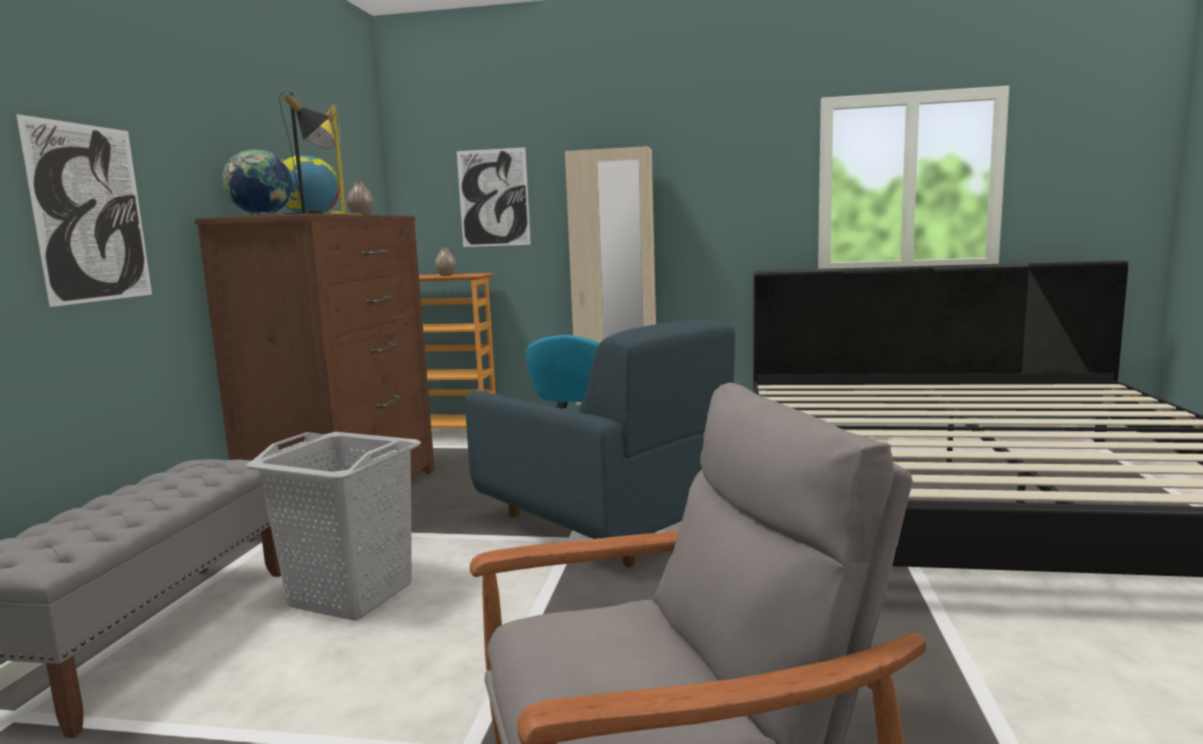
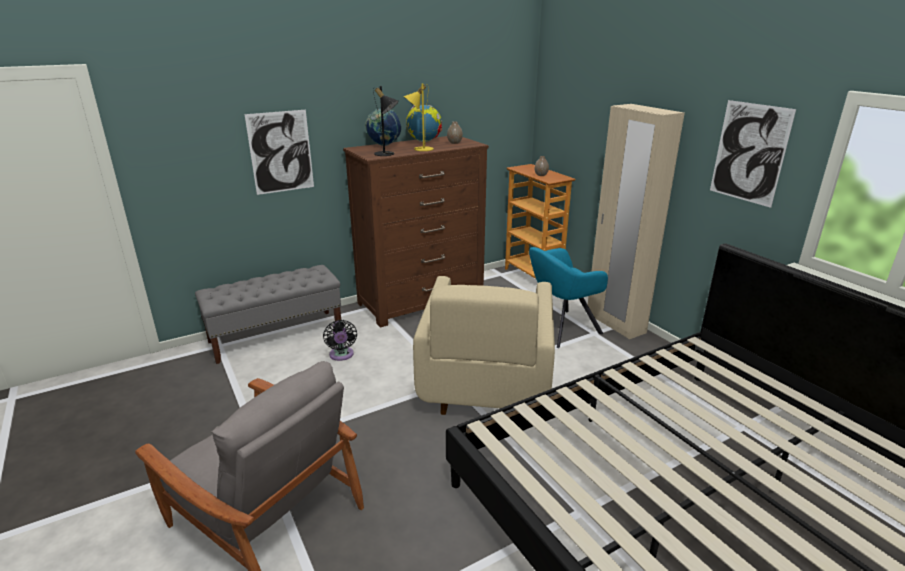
camera: 50 degrees right, 15 degrees up
grey laundry basket [245,432,421,621] -> black fan [323,320,357,361]
picture [457,147,531,247] -> picture moved to [710,100,796,208]
blue armchair [465,320,735,567] -> beige armchair [413,276,555,415]

